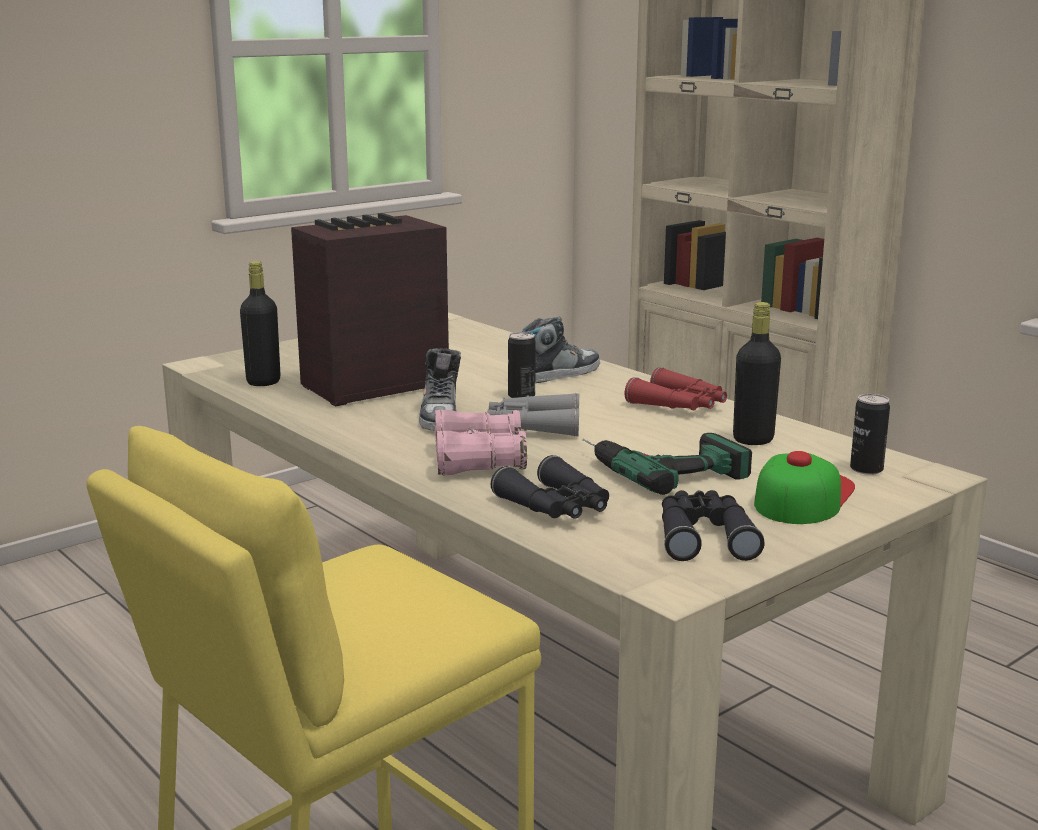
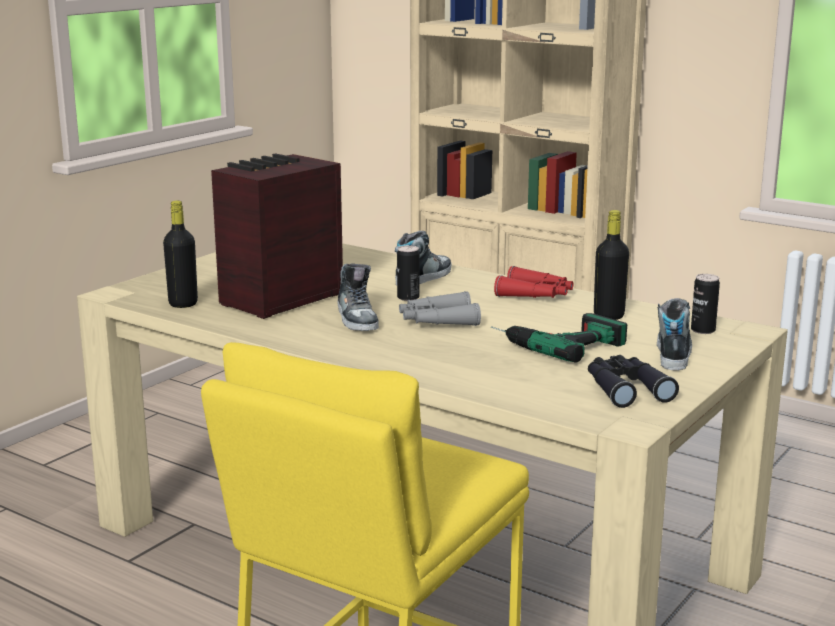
camera: 15 degrees left, 0 degrees up
pink binoculars [435,410,527,476] -> none
black binoculars [491,455,609,519] -> none
cap [754,451,855,524] -> shoe [657,298,692,371]

